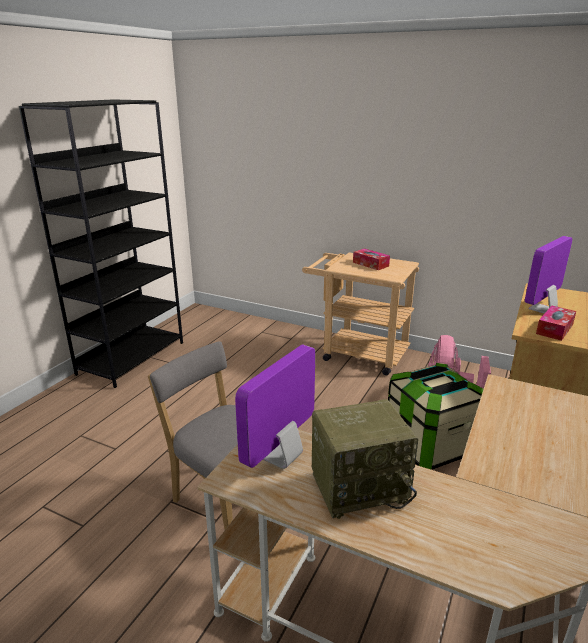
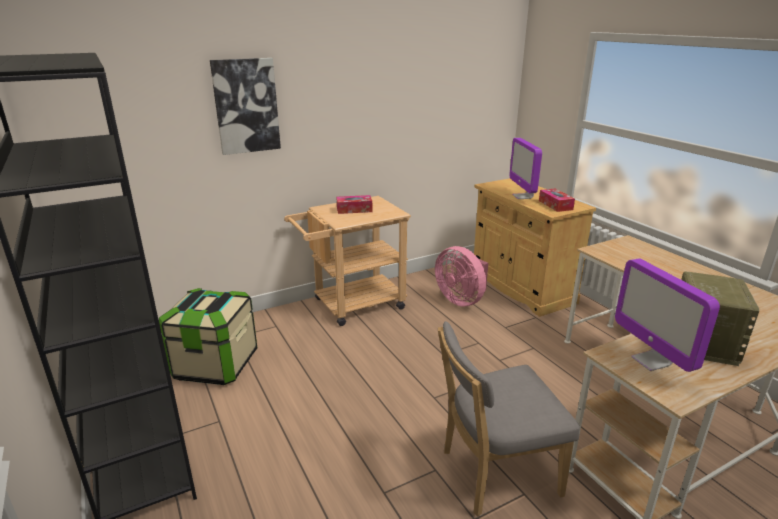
camera: 55 degrees left, 0 degrees up
storage box [388,363,483,470] -> storage box moved to [159,288,257,385]
none -> picture [210,58,281,155]

